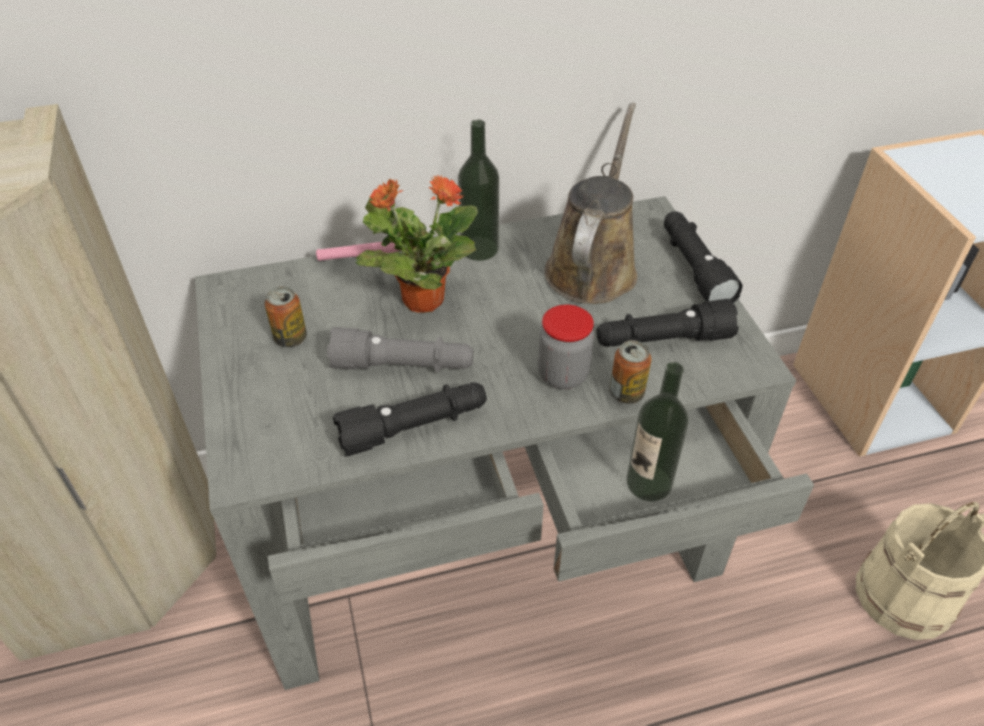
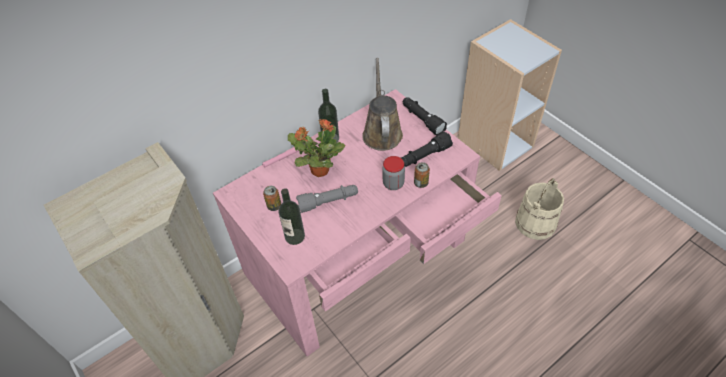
camera: 20 degrees left, 5 degrees up
grey desk [195,196,814,690] -> pink desk [213,89,502,357]
black flashlight [333,382,487,457] -> none
bottle [626,362,689,501] -> bottle moved to [279,188,305,245]

